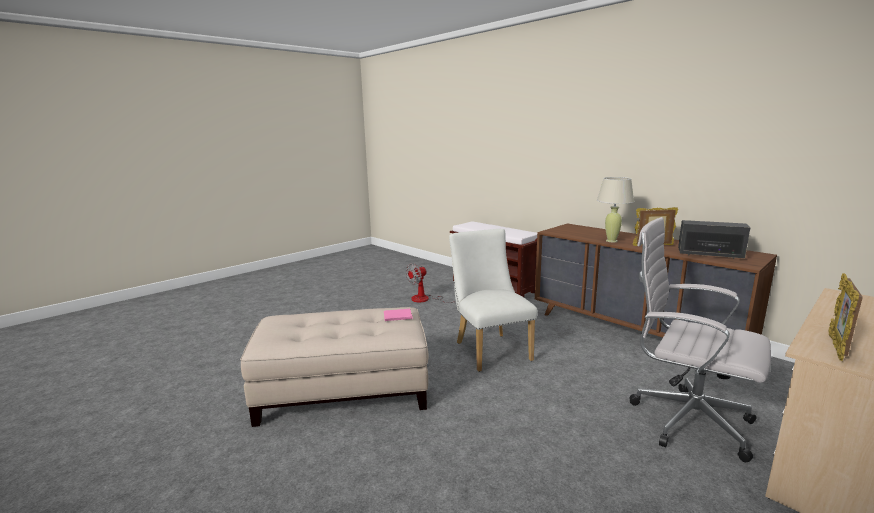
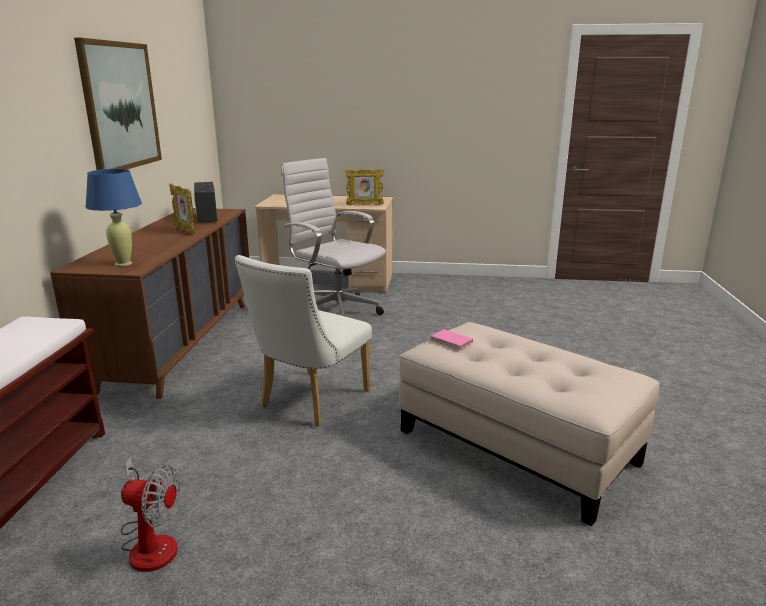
camera: 130 degrees left, 5 degrees up
beige table lamp [597,177,634,242] -> none
white office chair [629,217,771,462] -> white office chair turned 135 degrees clockwise [281,158,386,316]
none -> picture [74,38,162,170]
none -> blue table lamp [86,169,142,266]

